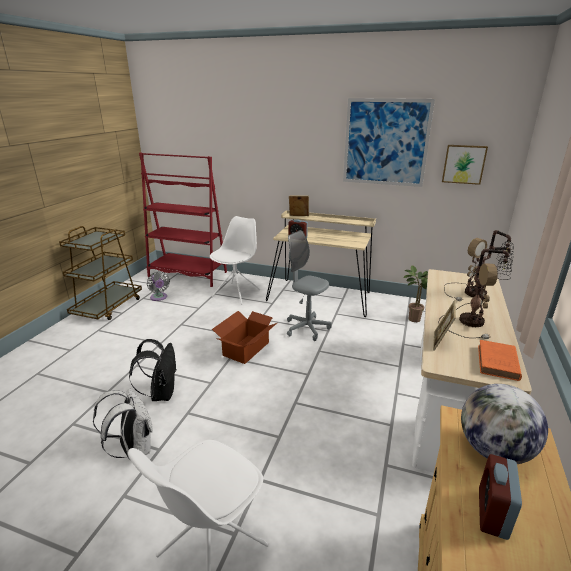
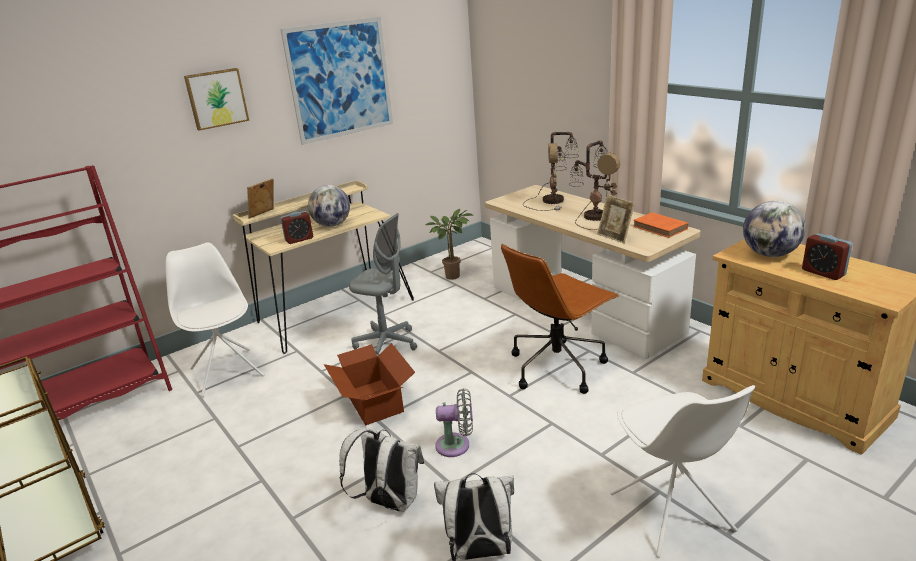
camera: 55 degrees left, 0 degrees up
black backpack [129,339,177,401] -> white backpack [339,427,424,512]
grey fan [147,271,170,301] -> grey fan moved to [435,388,473,457]
grey office chair [287,230,332,341] -> grey office chair turned 135 degrees counterclockwise [349,213,417,356]
picture [442,145,488,185] -> picture moved to [184,68,249,131]
none -> globe [308,185,350,227]
none -> brown office chair [501,244,619,394]

